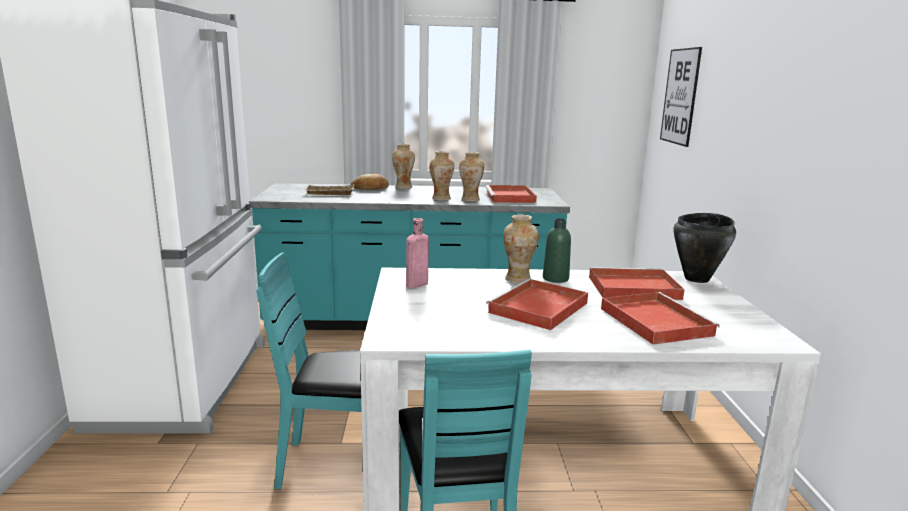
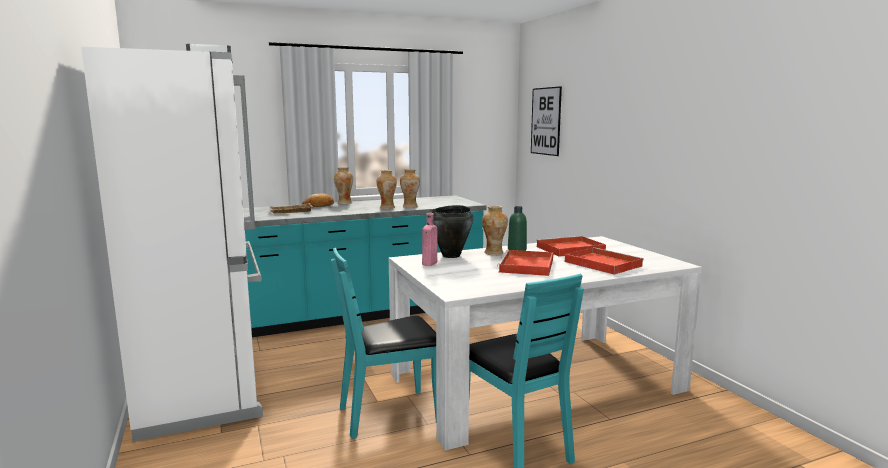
camera: 20 degrees left, 5 degrees down
red tray [485,185,537,203] -> none
black cooking pot [673,213,736,283] -> black cooking pot moved to [432,205,473,258]

